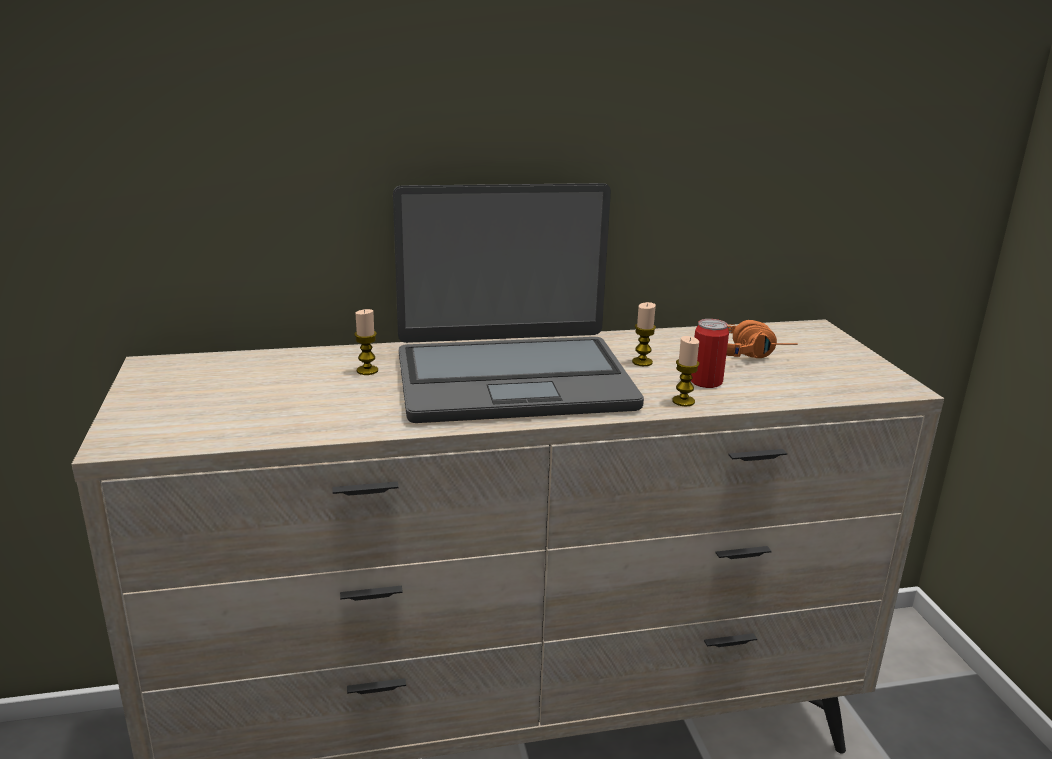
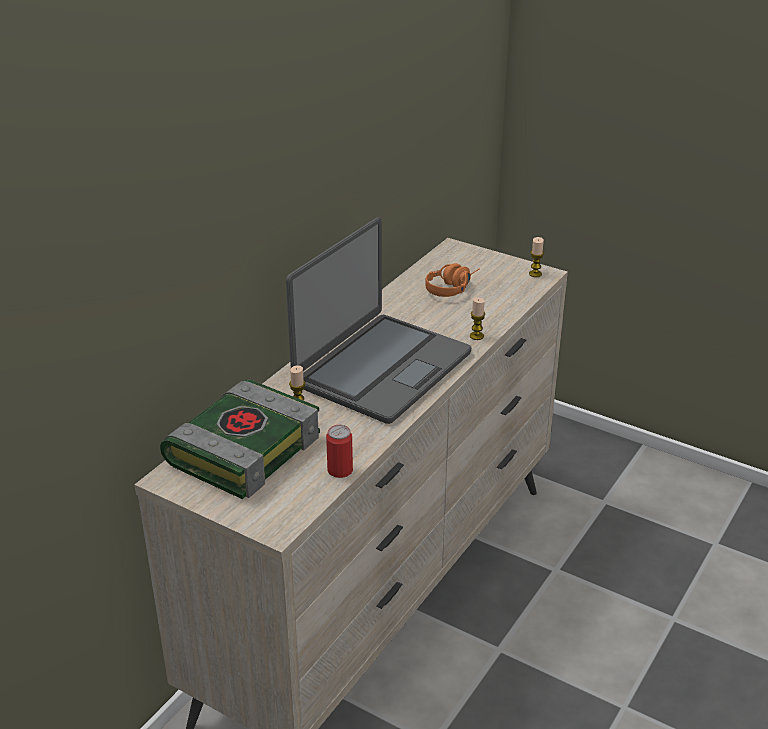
camera: 45 degrees left, 10 degrees up
candle [632,302,656,366] -> candle moved to [529,237,544,277]
can [691,319,729,388] -> can moved to [326,425,353,478]
none -> book [160,380,320,499]

